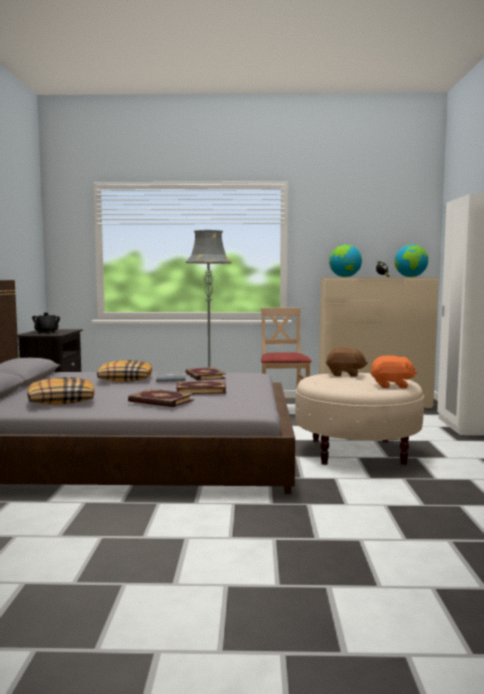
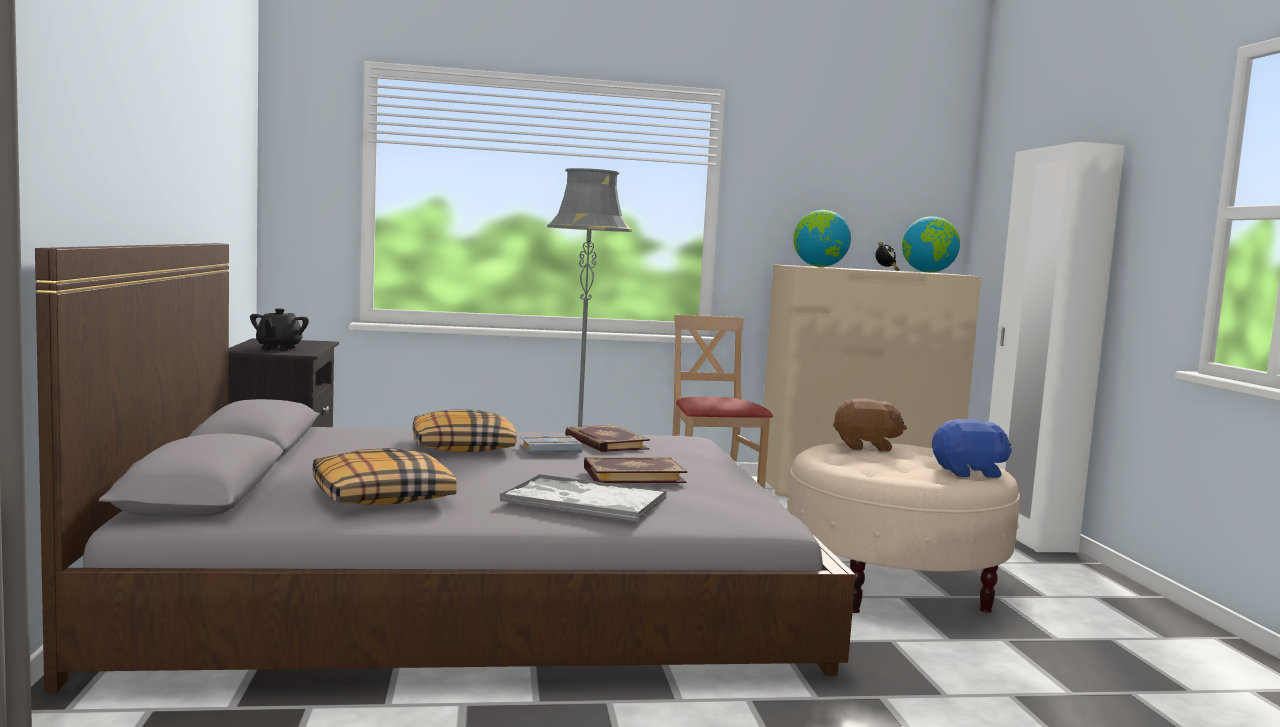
camera: 10 degrees left, 0 degrees up
book [128,389,194,407] -> tray [500,474,667,521]
orange plush toy [370,355,417,388] -> blue plush toy [932,419,1012,478]

